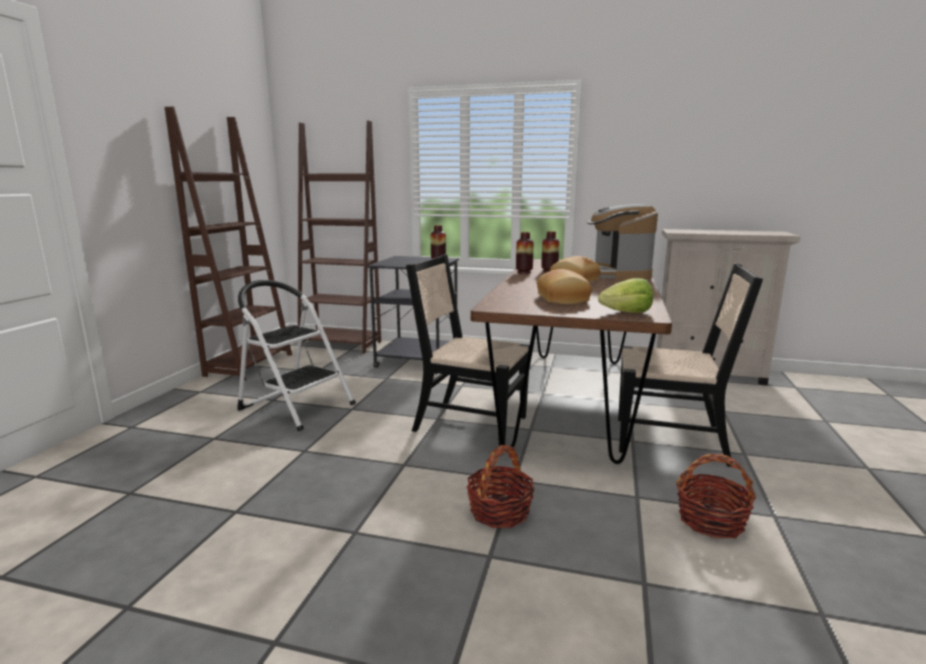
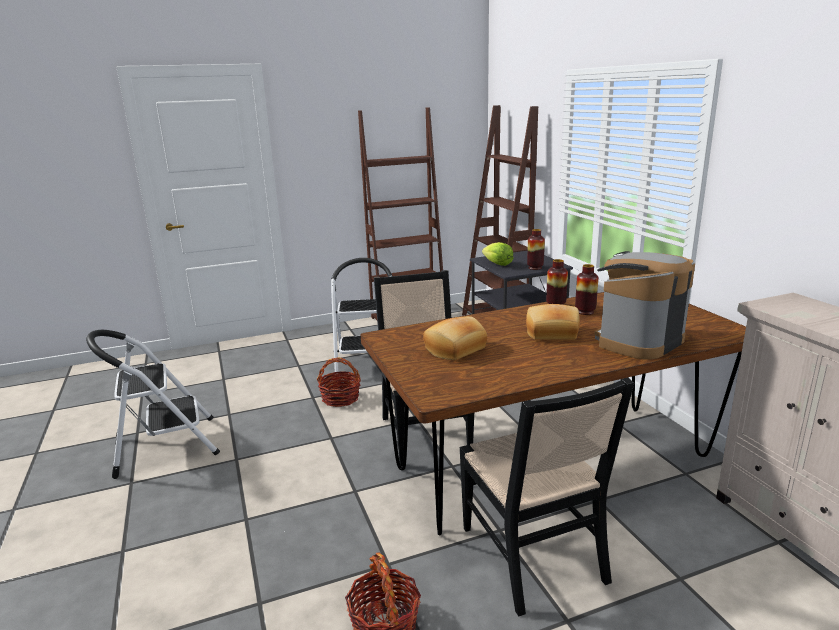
camera: 55 degrees right, 5 degrees up
basket [467,445,535,528] -> basket moved to [317,357,361,407]
lettuce [598,278,653,313] -> lettuce moved to [482,242,514,266]
none -> step ladder [86,330,220,479]

